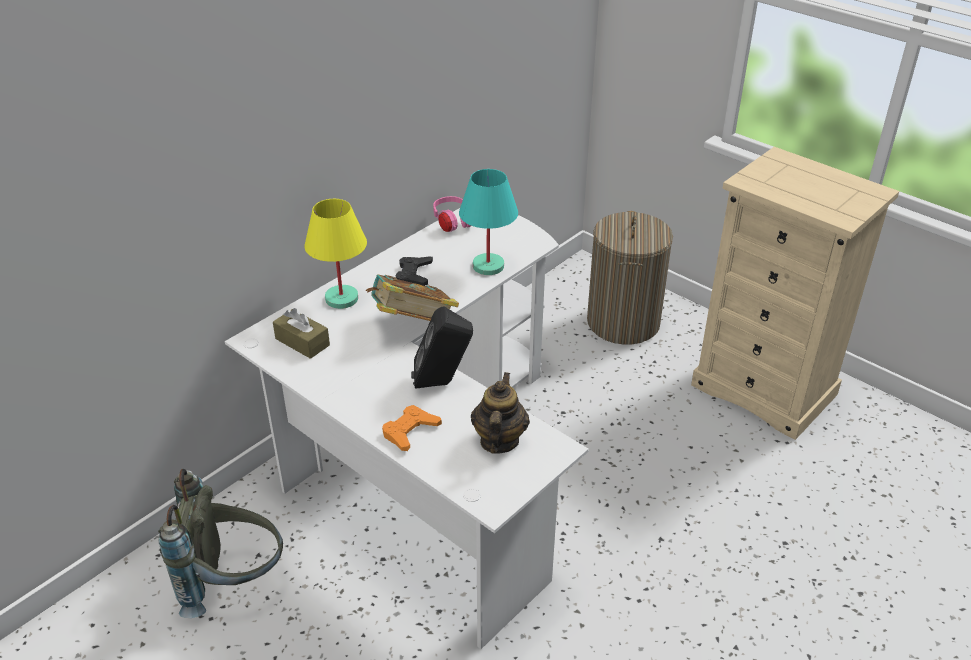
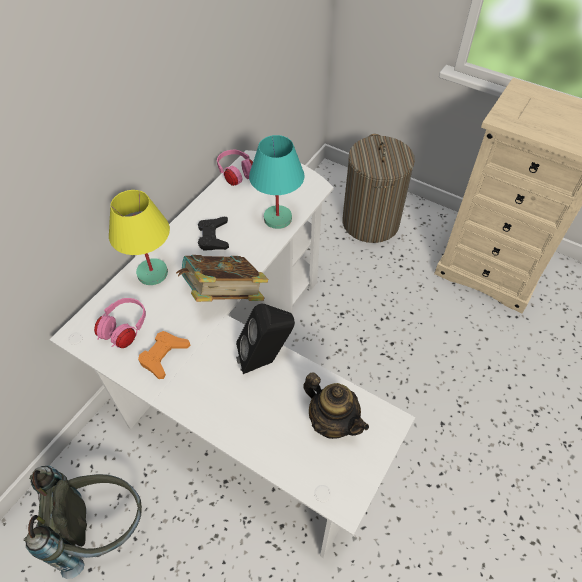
camera: 10 degrees left, 15 degrees up
brown tissue box [273,308,330,359] -> pink headphones [94,298,146,348]
orange game controller [382,405,442,451] -> orange game controller moved to [138,331,191,379]
teapot [471,372,530,454] -> teapot turned 135 degrees clockwise [303,372,369,439]

